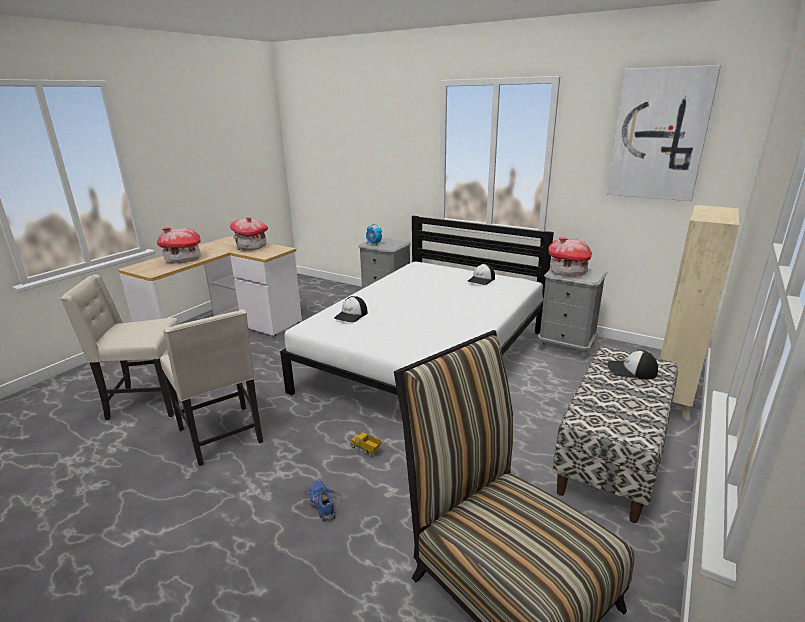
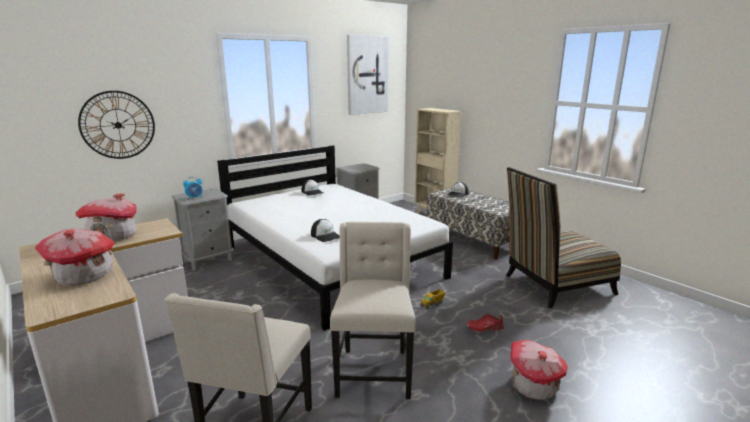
camera: 70 degrees left, 5 degrees down
beige chair [160,309,263,466] -> beige chair turned 75 degrees counterclockwise [330,222,415,399]
blue shoe [305,481,341,522] -> red shoe [466,313,504,333]
toy house [548,237,592,276] -> toy house moved to [511,340,568,400]
none -> wall clock [78,91,155,159]

